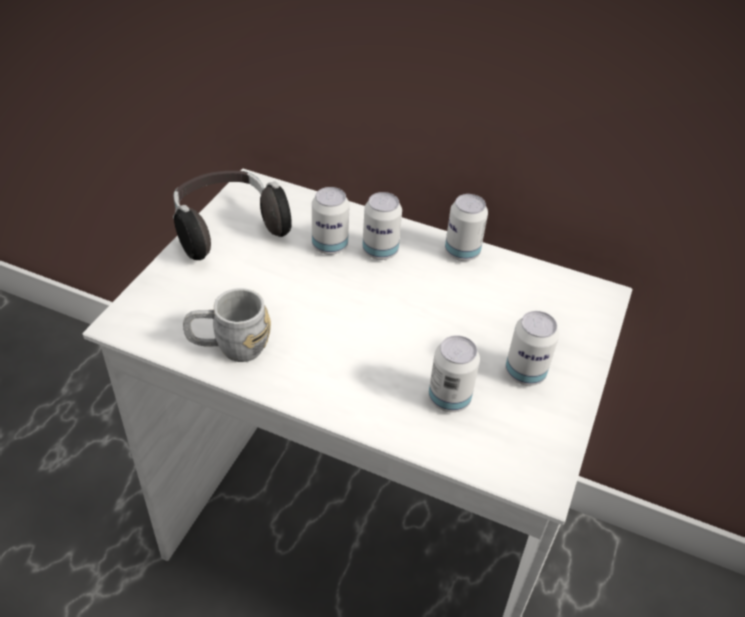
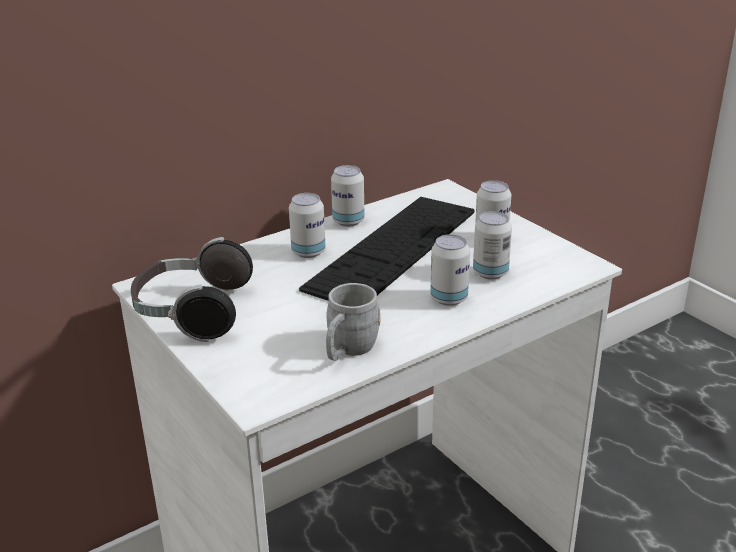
camera: 55 degrees left, 15 degrees down
can [312,187,350,255] -> can moved to [430,234,470,306]
none -> keyboard [299,197,474,301]

